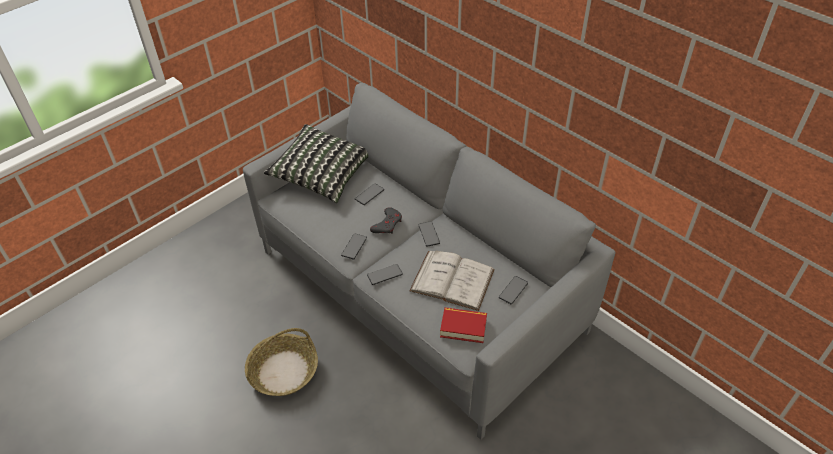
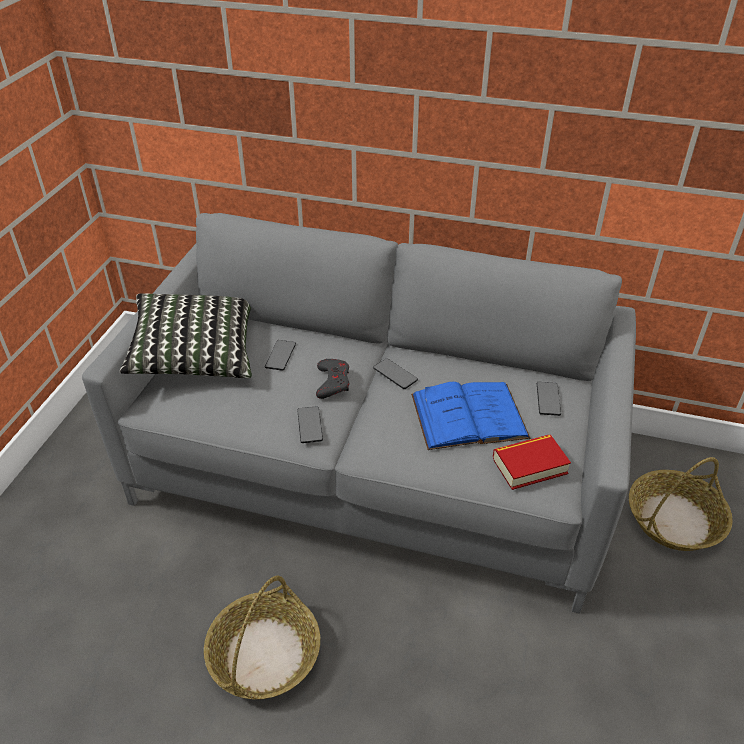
camera: 30 degrees left, 5 degrees down
phone [367,264,403,285] -> none
white book [409,251,495,311] -> blue book [411,382,530,450]
none -> basket [629,457,733,551]

